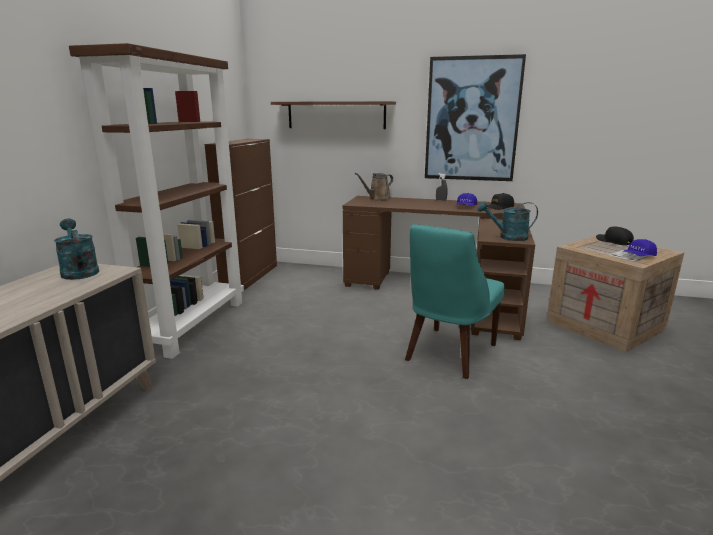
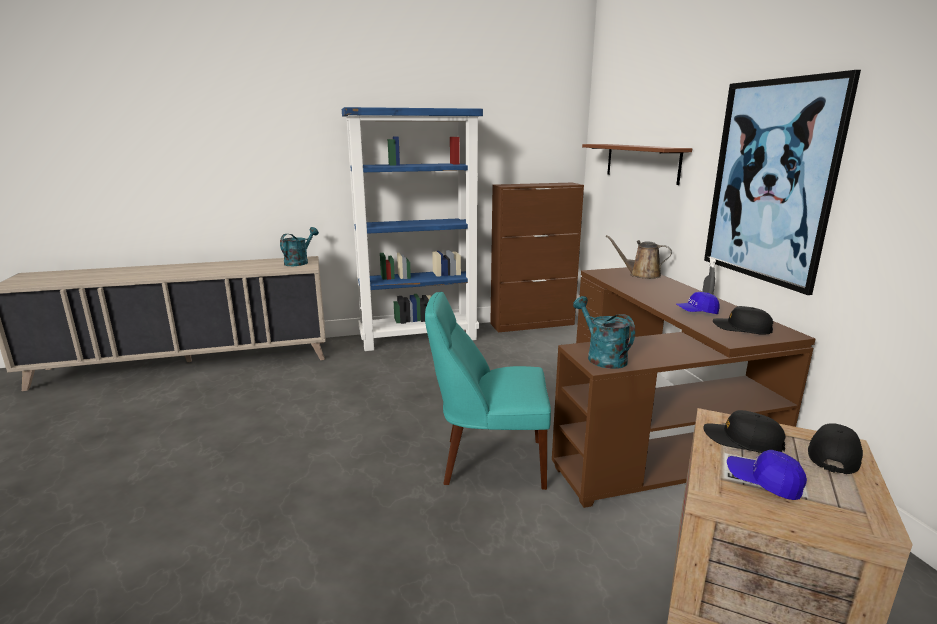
camera: 60 degrees right, 0 degrees up
brown bookcase [69,43,244,359] -> blue bookcase [342,107,483,351]
none -> black cap [704,410,785,453]

